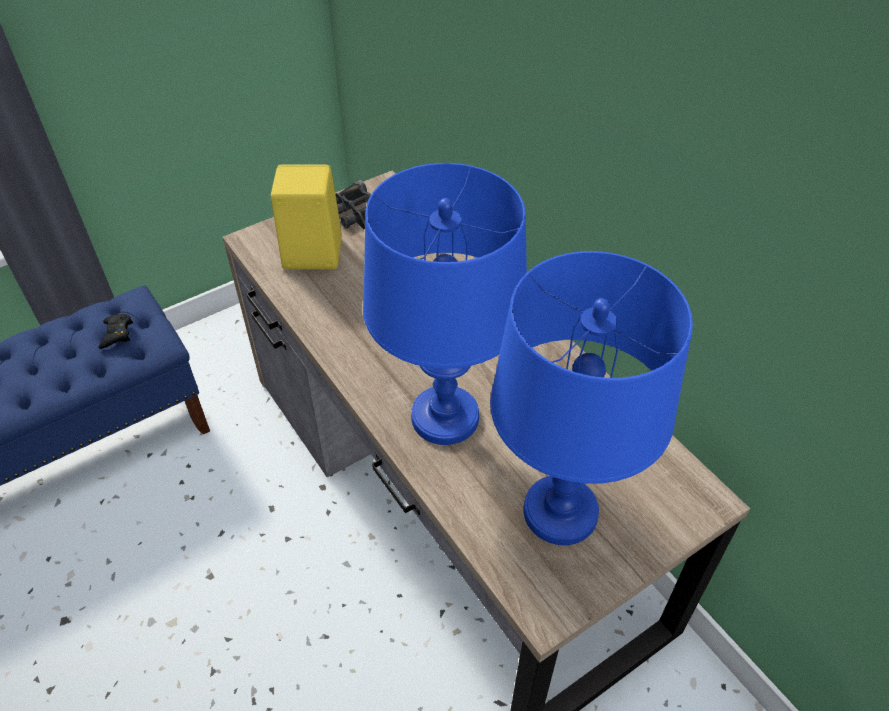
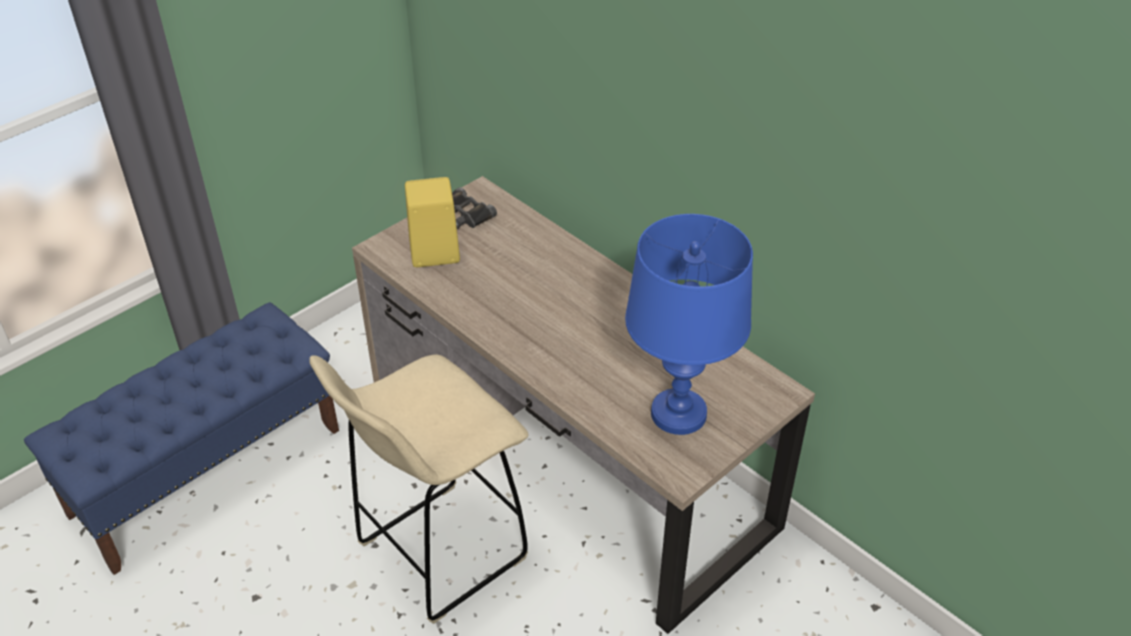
camera: 10 degrees left, 5 degrees down
black game controller [98,314,133,349] -> none
blue table lamp [363,163,527,445] -> none
none -> beige stool [309,355,529,624]

